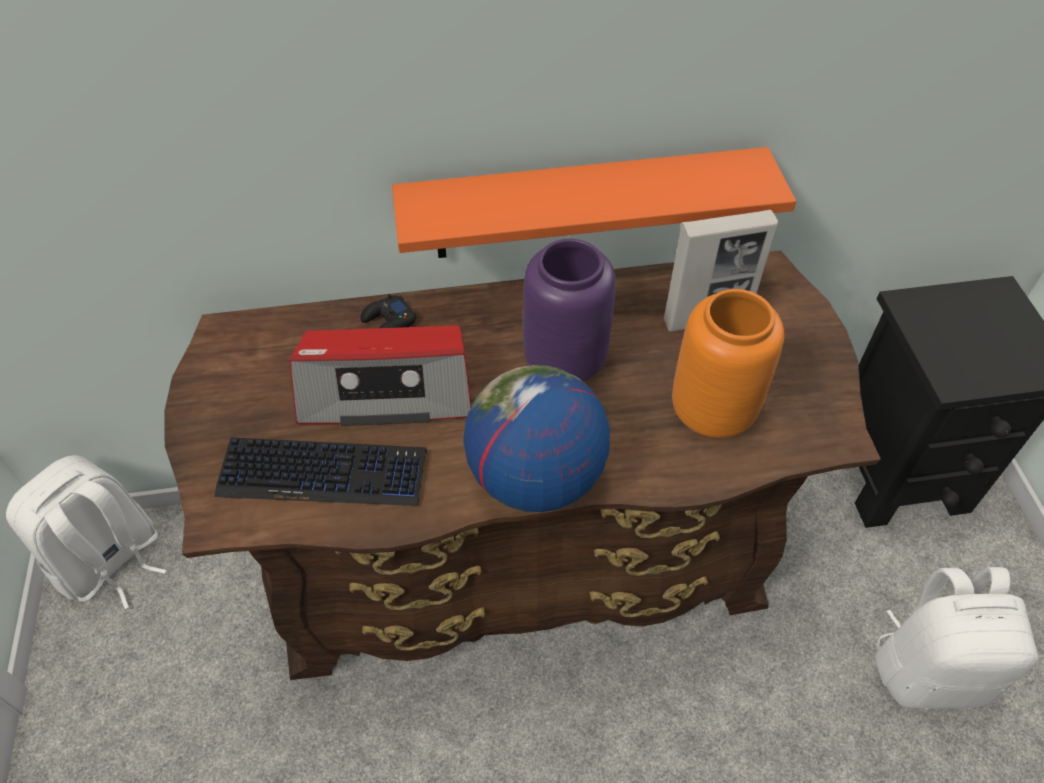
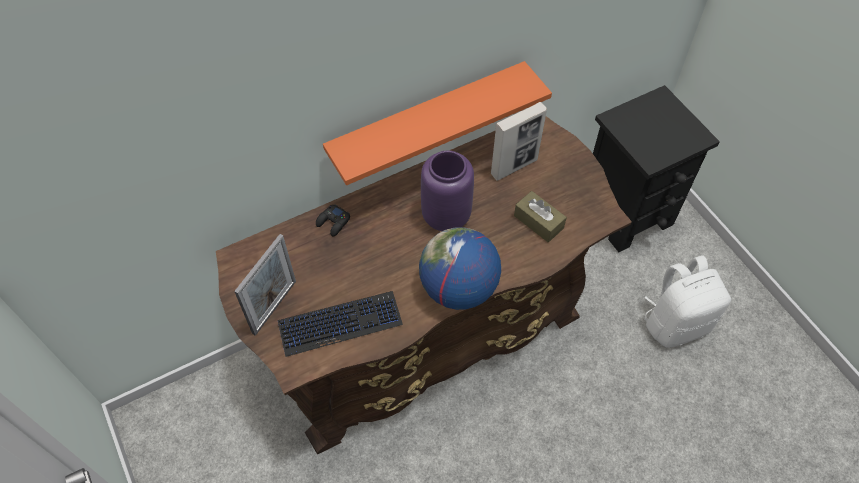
camera: 20 degrees left, 5 degrees up
white backpack [6,455,167,610] -> none
radio [289,326,471,426] -> none
orange vase [672,289,784,438] -> brown tissue box [514,191,567,242]
none -> picture frame [234,234,296,336]

